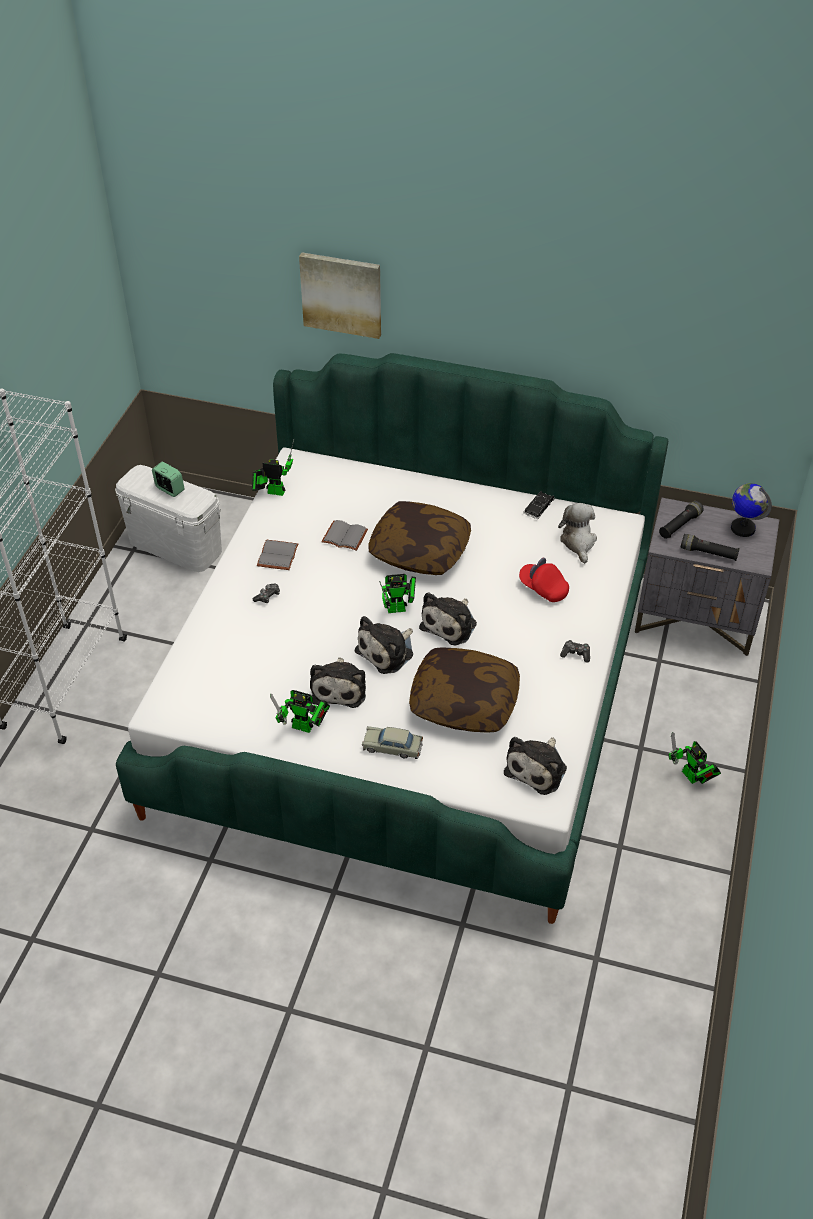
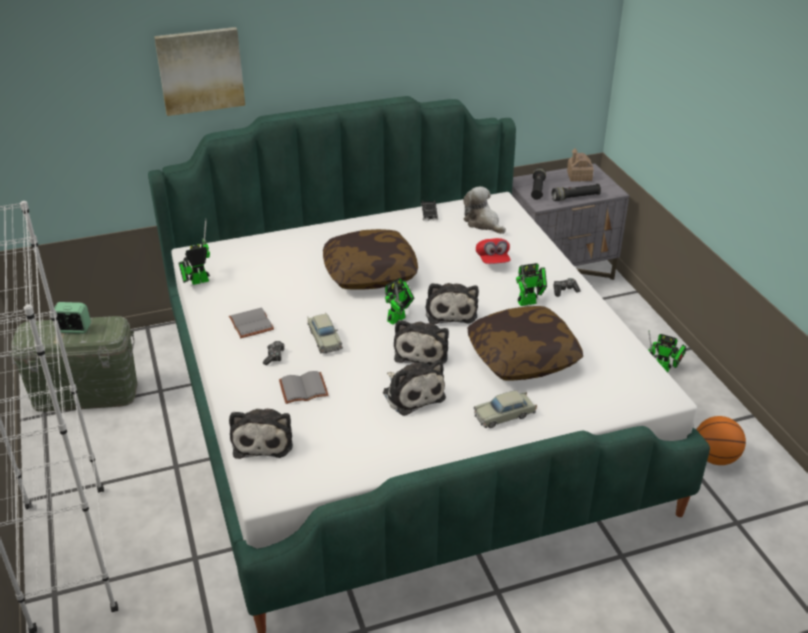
camera: 35 degrees left, 10 degrees down
white storage box [115,465,222,572] -> green storage box [10,316,137,412]
toy robot [270,690,330,733] -> toy robot moved to [516,263,547,306]
grey book [321,520,368,551] -> grey book moved to [279,371,329,404]
plush toy [504,737,567,795] -> plush toy moved to [229,409,293,459]
red cap [519,558,569,602] -> red cap turned 105 degrees counterclockwise [476,238,511,264]
globe [731,483,772,537] -> toy house [567,148,593,181]
none -> beige toy car [307,313,343,353]
none -> basketball [697,416,746,465]

